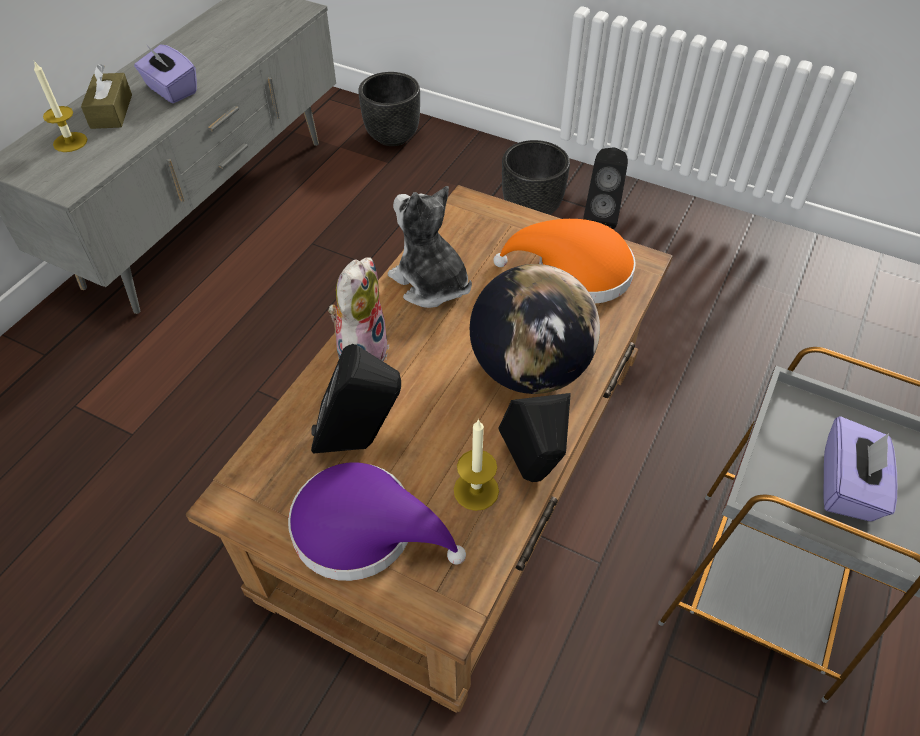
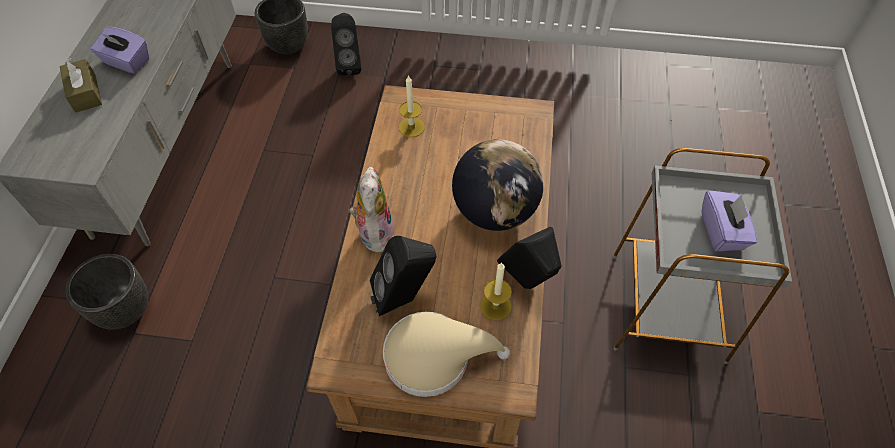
camera: 20 degrees left, 5 degrees up
candle [34,61,88,152] -> candle moved to [399,75,425,137]
purple hat [288,462,466,581] -> beige hat [383,312,510,397]
plush toy [388,186,472,308] -> none
orange hat [493,219,636,304] -> none
black planter [502,140,570,215] -> black planter moved to [66,254,148,330]
black speaker [583,148,628,229] -> black speaker moved to [331,13,361,75]

